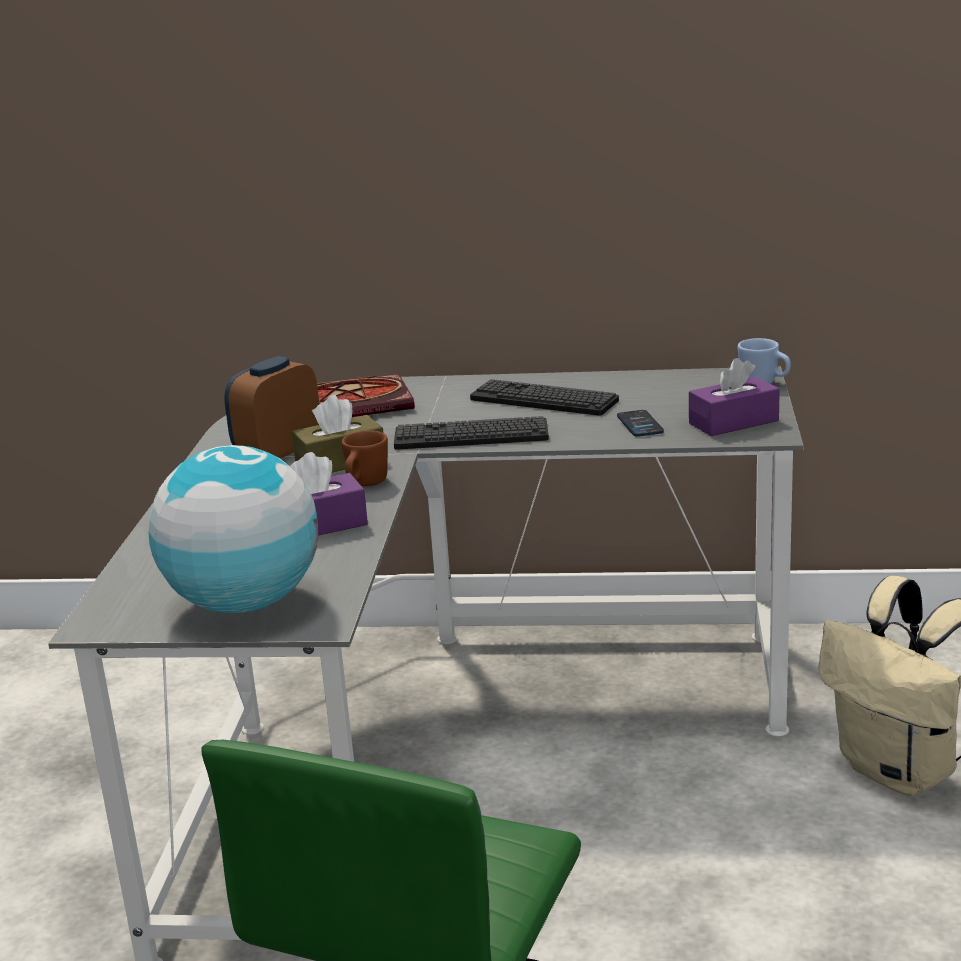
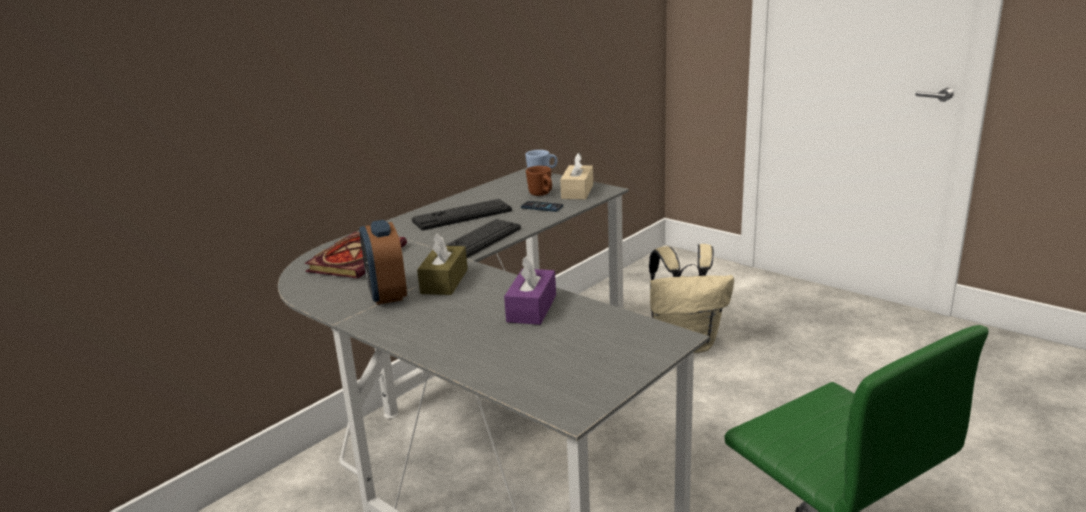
camera: 55 degrees left, 0 degrees up
globe [149,445,318,613] -> none
brown mug [342,430,388,486] -> brown mug moved to [526,166,552,196]
purple tissue box [689,358,780,436] -> beige tissue box [560,153,593,200]

